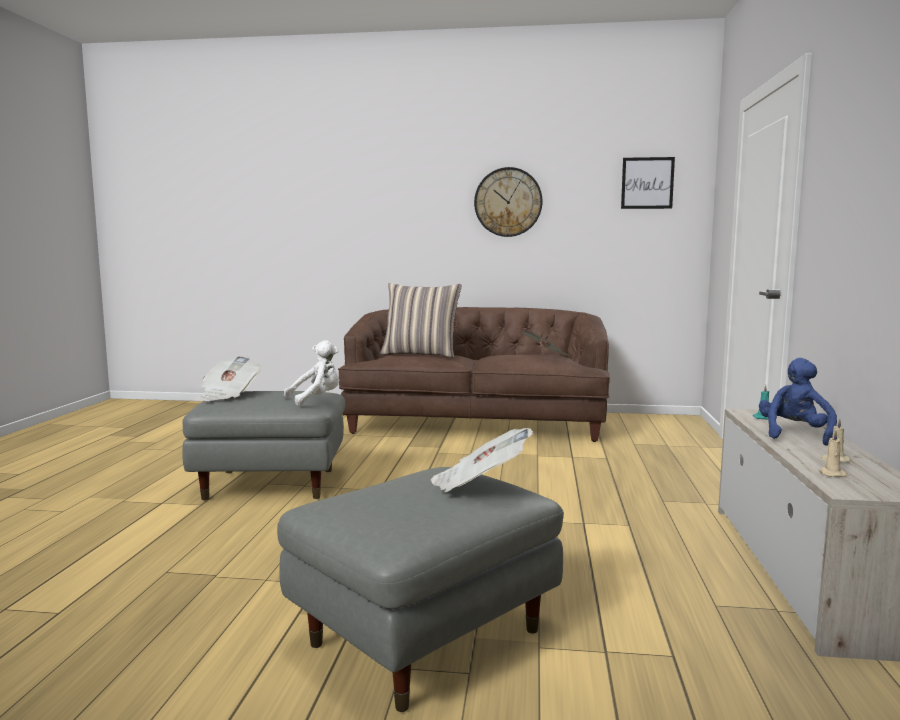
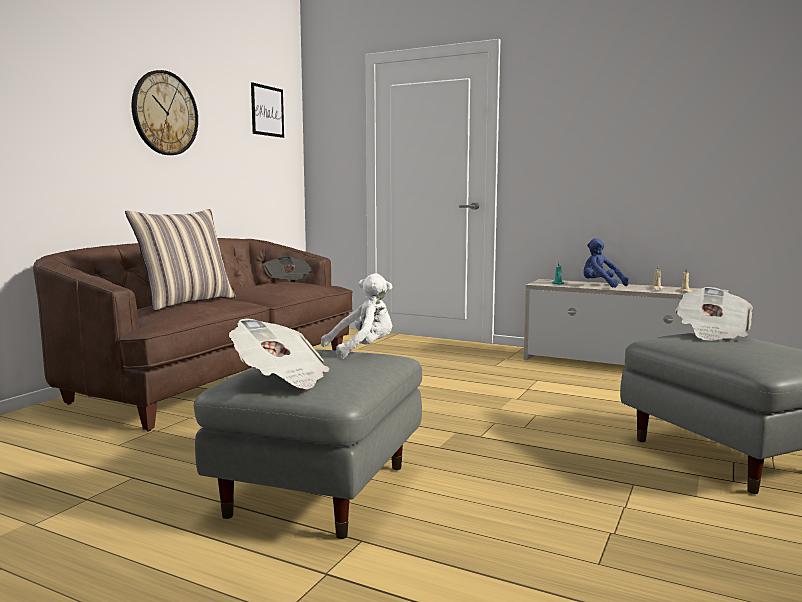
camera: 70 degrees left, 0 degrees up
white plush toy [284,340,339,406] -> white plush toy turned 75 degrees clockwise [321,273,392,359]

